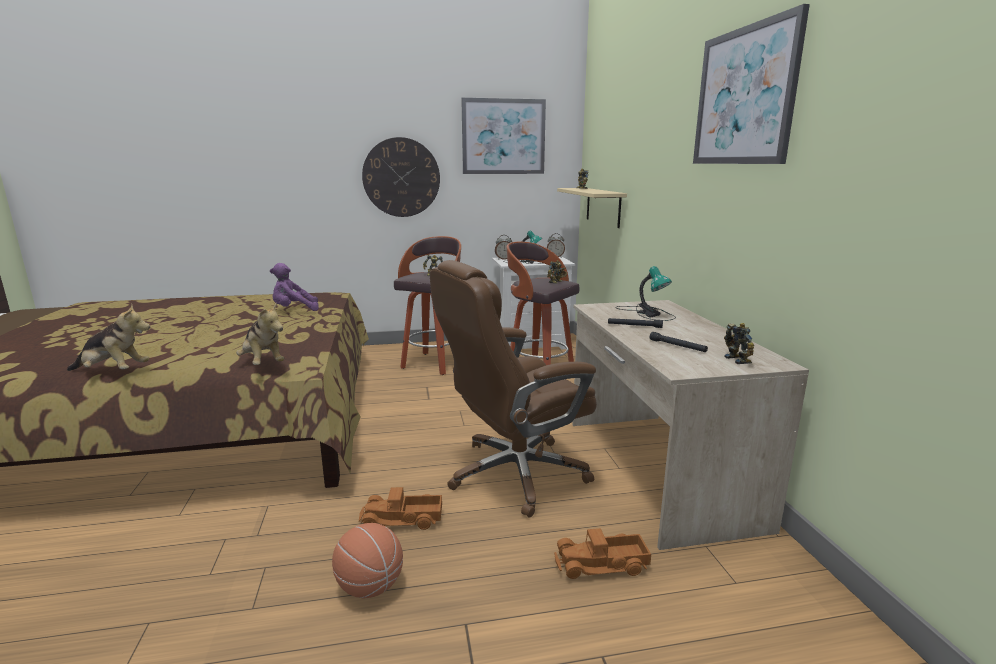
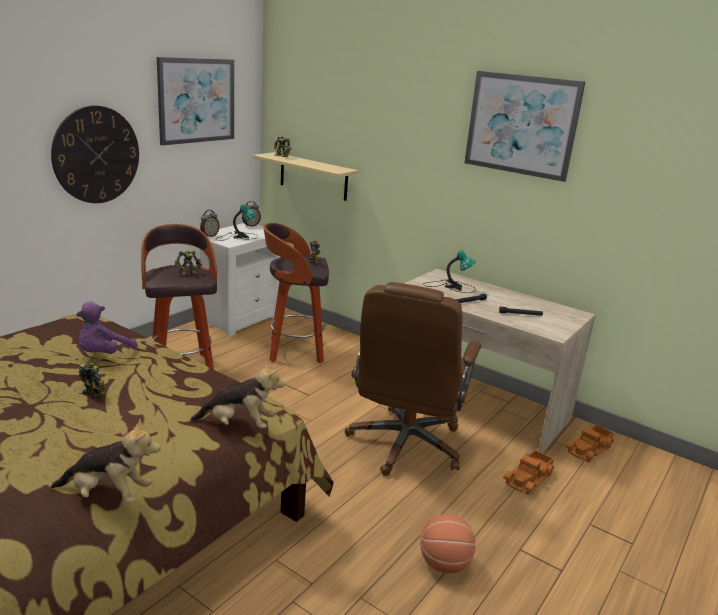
camera: 45 degrees left, 5 degrees up
plush toy [67,304,150,371] -> plush toy turned 45 degrees clockwise [50,418,160,503]
toy truck [359,487,442,530] -> toy truck moved to [566,424,614,462]
toy robot [724,323,754,364] -> toy robot moved to [79,363,106,399]

